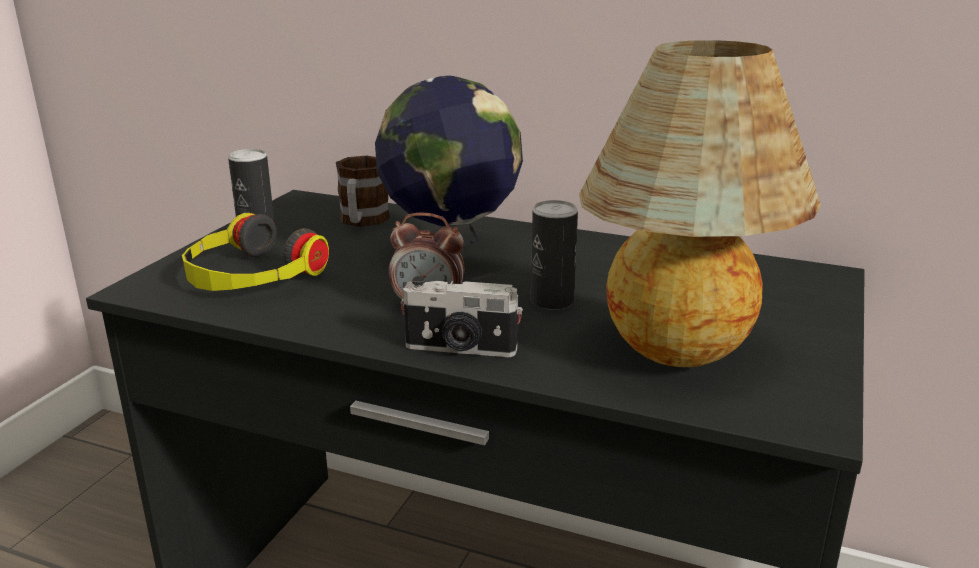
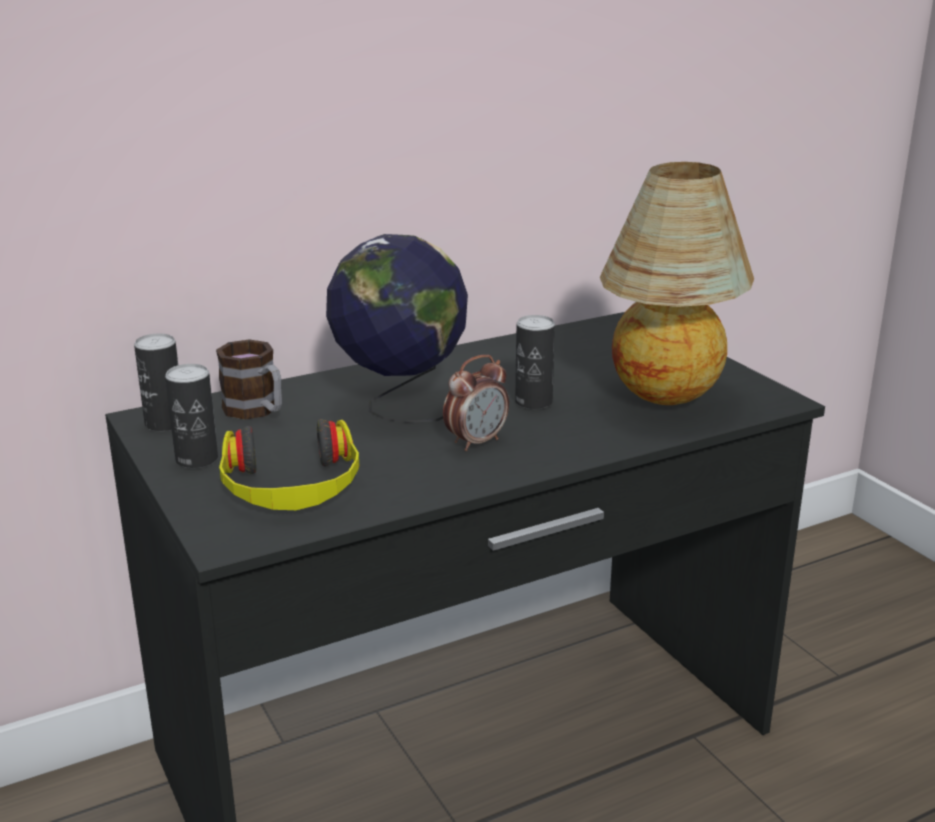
camera: 50 degrees left, 0 degrees up
camera [400,276,523,357] -> none
none -> can [134,333,178,432]

